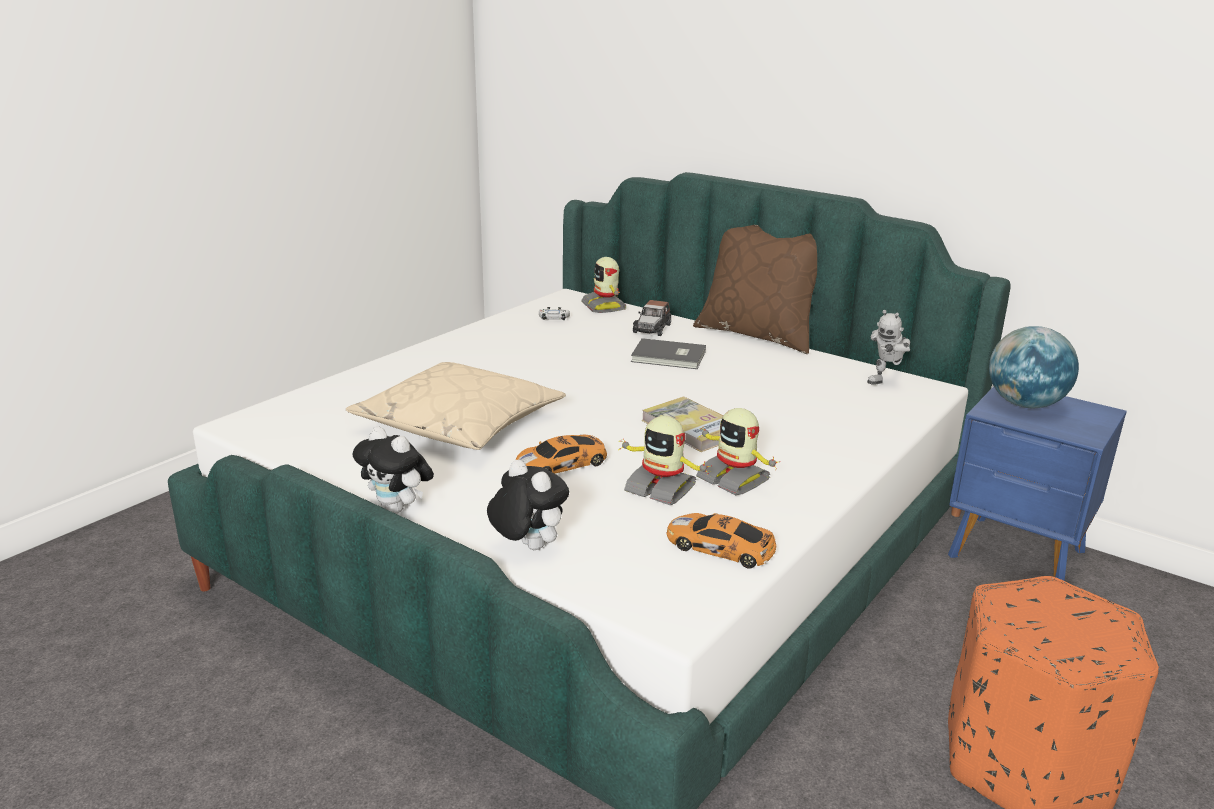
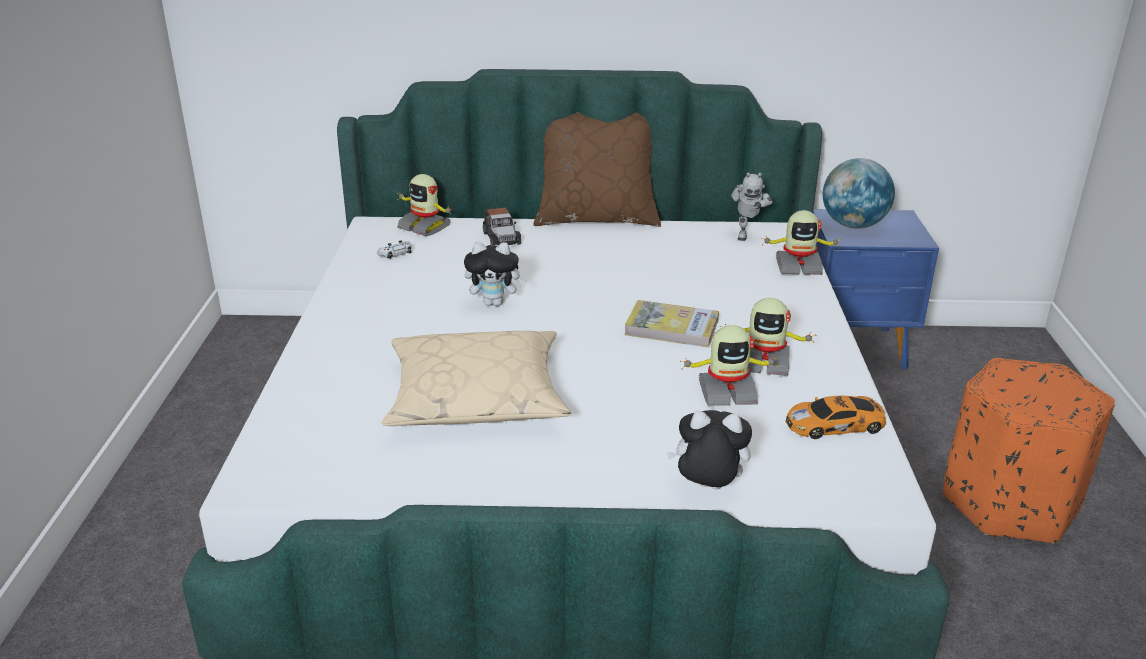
camera: 35 degrees left, 5 degrees up
plush toy [353,426,434,514] -> plush toy moved to [464,242,527,306]
toy car [516,434,608,474] -> none
grey book [631,338,706,369] -> none
none -> toy robot [761,210,841,275]

